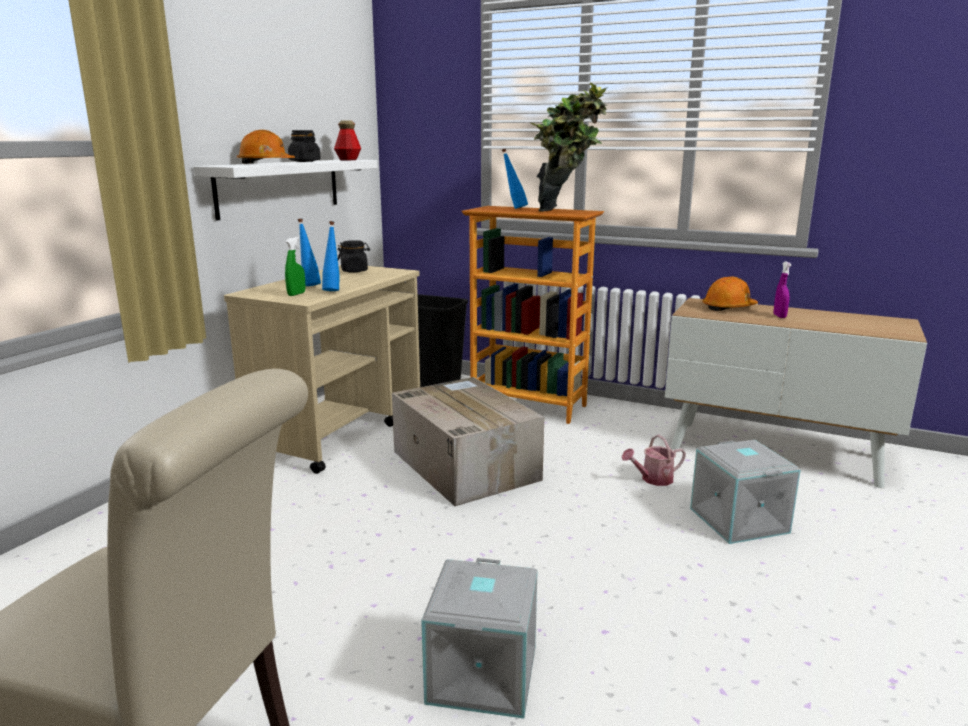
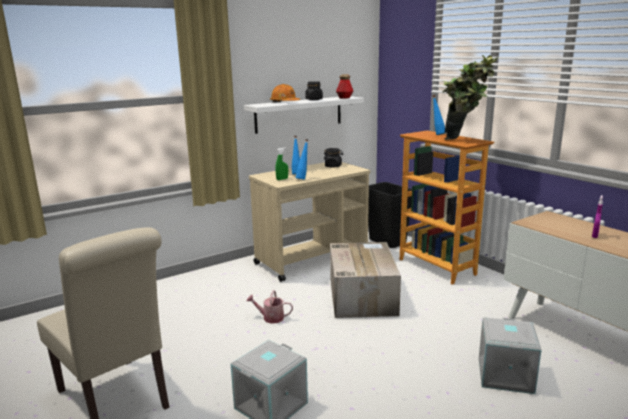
camera: 30 degrees right, 0 degrees up
watering can [622,435,686,486] -> watering can moved to [246,290,293,324]
orange hard hat [702,276,758,311] -> none

